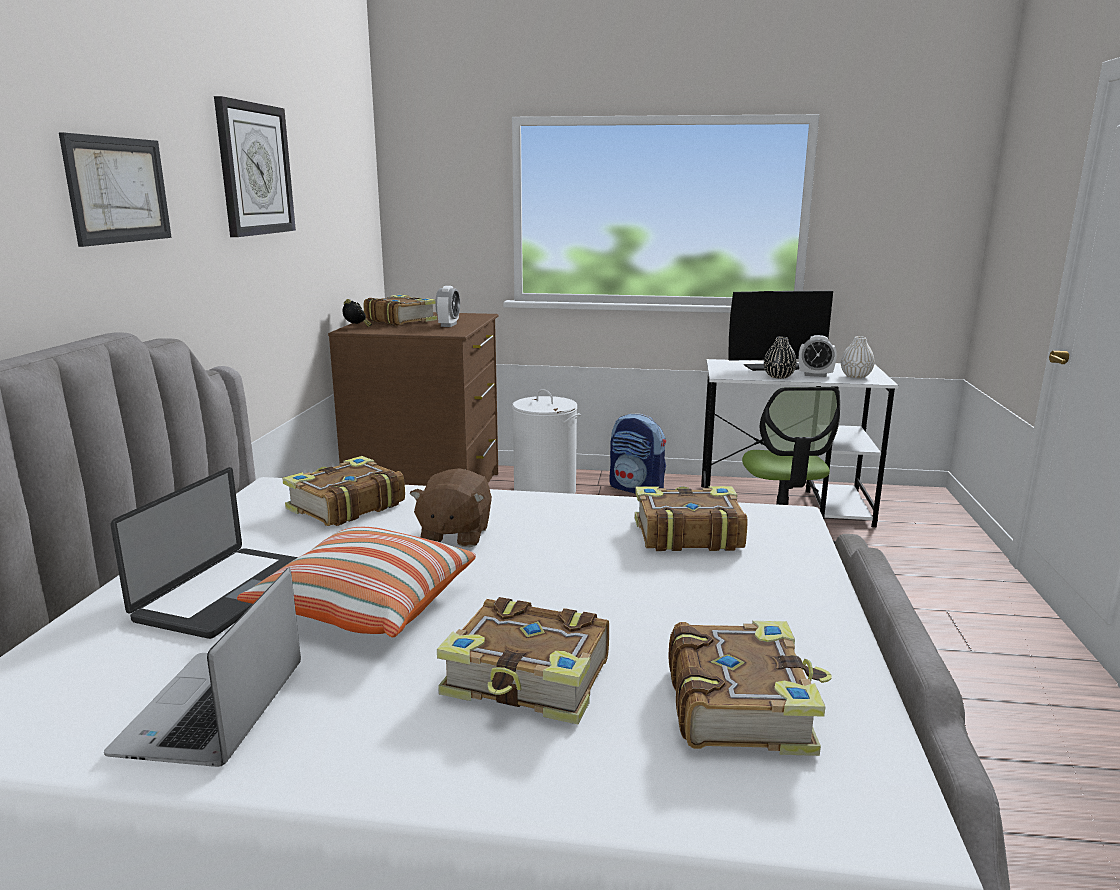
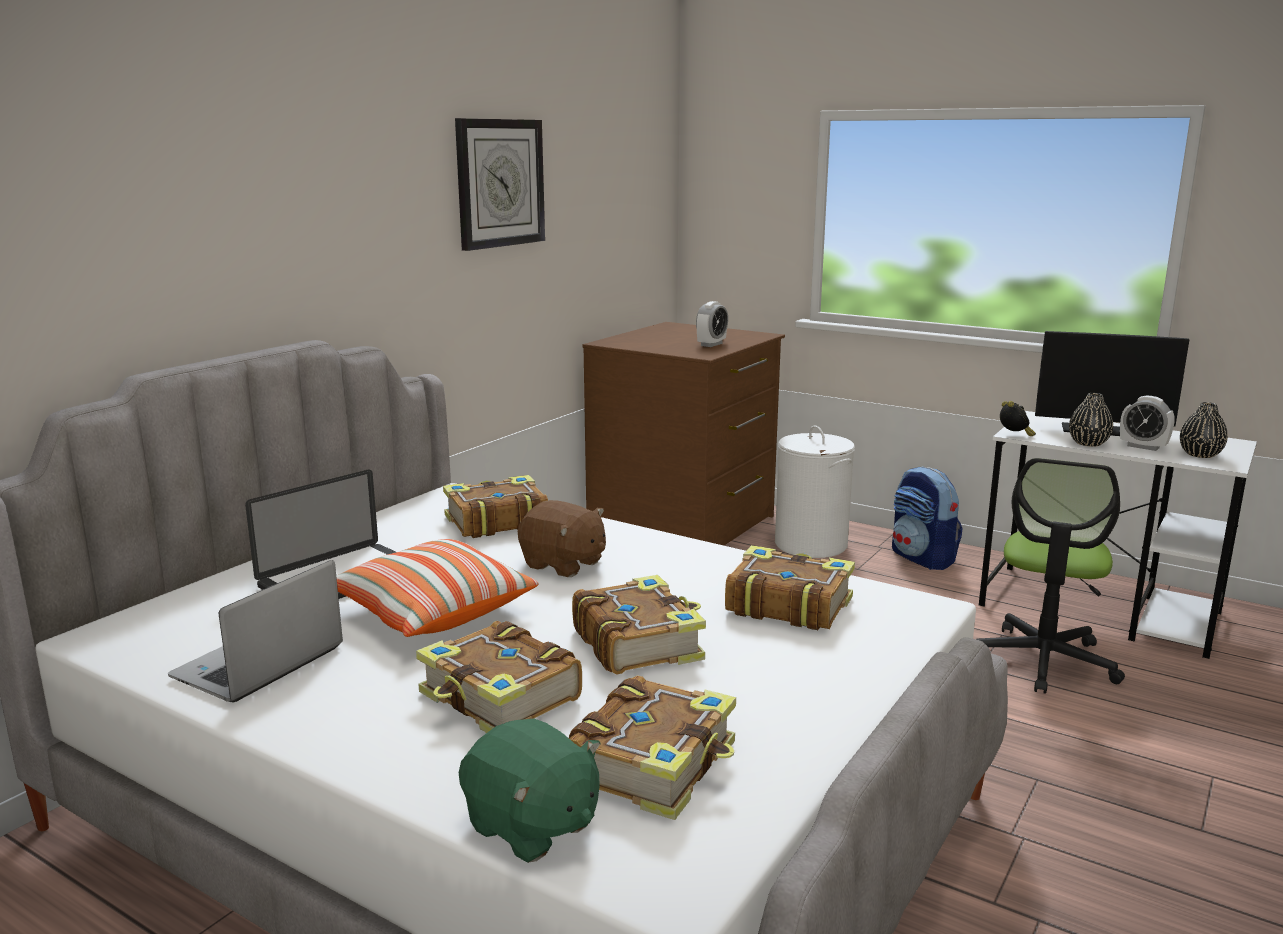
camera: 25 degrees right, 0 degrees up
picture [59,132,172,247] -> none
alarm clock [343,299,372,327] -> alarm clock moved to [1000,401,1036,436]
book [364,295,437,326] -> book moved to [572,575,706,674]
brown plush toy [410,468,492,547] -> brown plush toy turned 90 degrees counterclockwise [518,500,606,577]
white vase [841,336,875,378] -> black vase [1180,402,1228,458]
none -> green plush toy [459,719,600,863]

